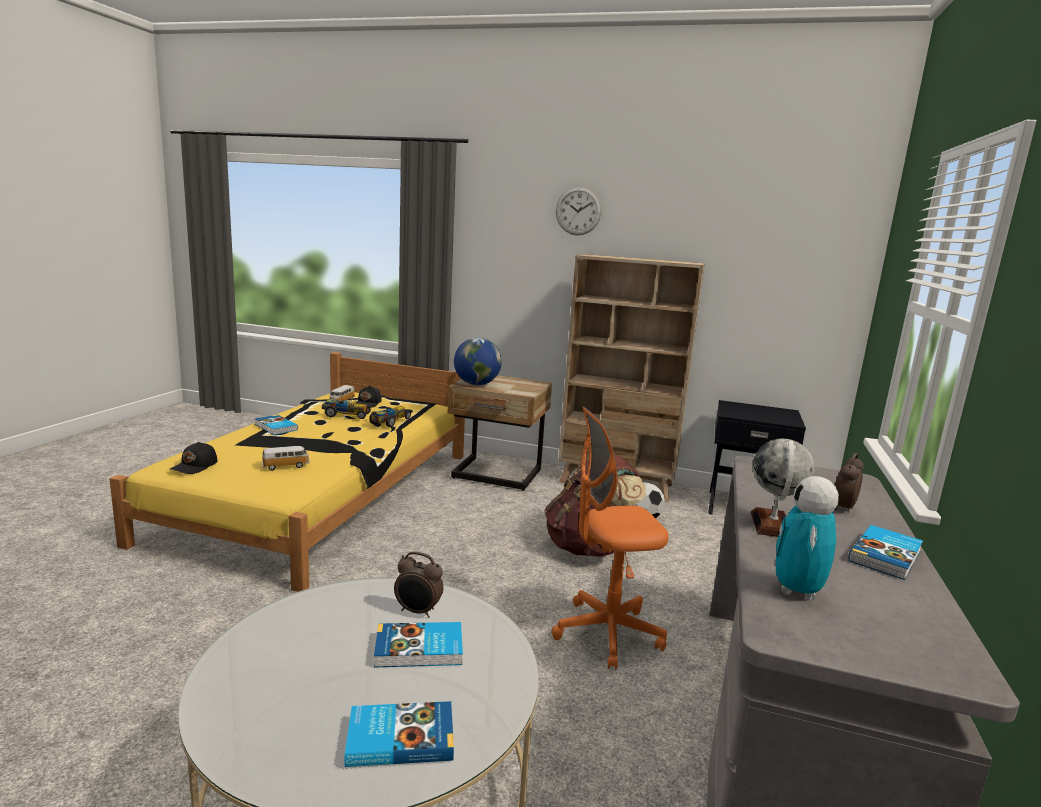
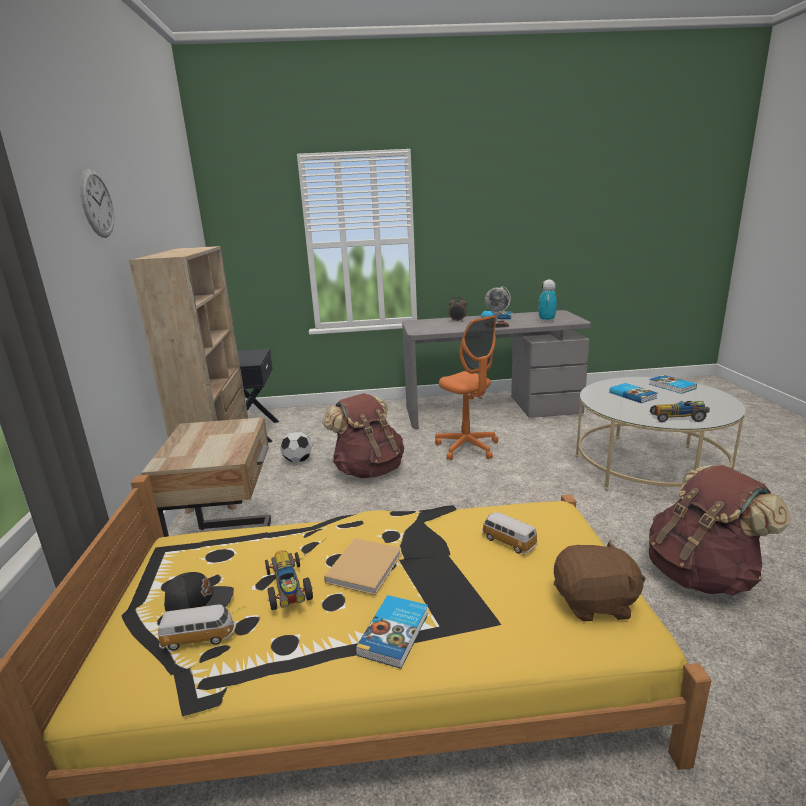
camera: 110 degrees left, 5 degrees up
black cap [170,442,217,474] -> brown plush toy [554,540,646,622]
toy car [369,406,411,427] -> toy car moved to [650,401,710,422]
alarm clock [394,551,444,618] -> none
globe [454,338,502,385] -> none
toy robot [776,476,839,601] -> toy robot turned 105 degrees clockwise [538,279,557,322]
none -> beige book [324,538,402,595]
none -> brown backpack [649,465,791,596]

